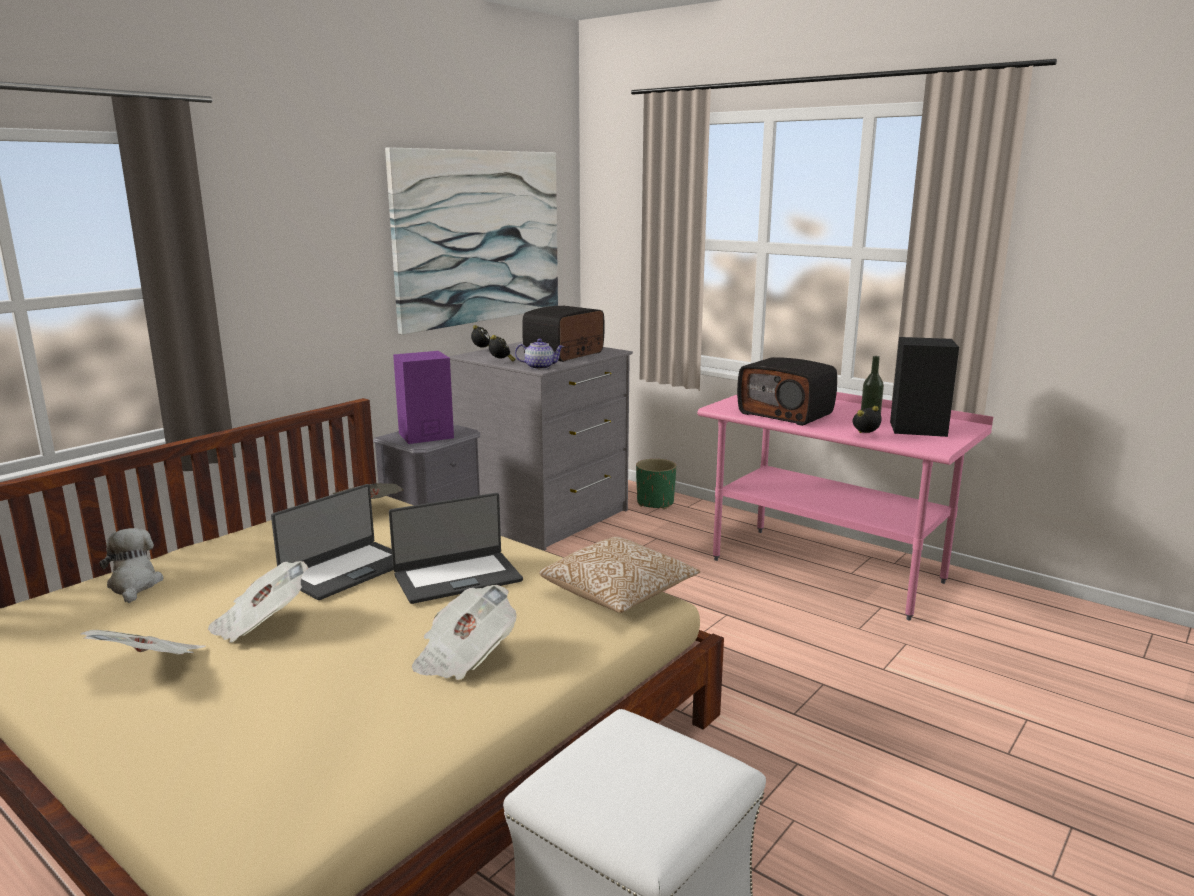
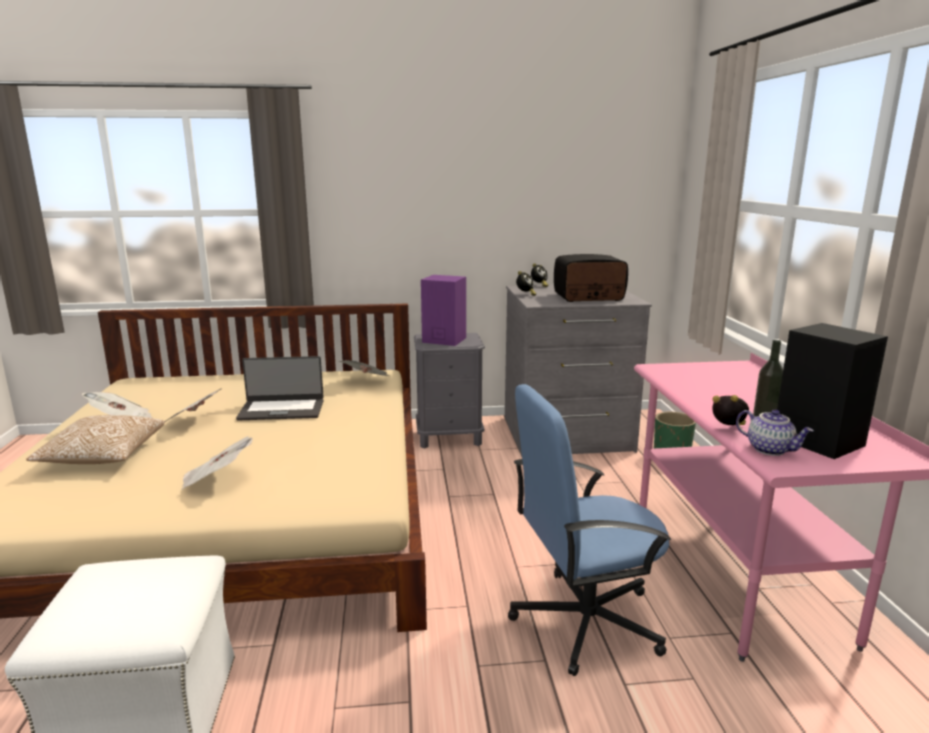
camera: 45 degrees right, 0 degrees up
plush toy [99,528,163,603] -> none
picture [385,147,558,335] -> none
laptop [389,493,523,604] -> none
teapot [515,339,564,369] -> teapot moved to [736,409,814,456]
pillow [539,537,700,613] -> pillow moved to [26,415,165,464]
radio [737,357,837,426] -> none
none -> blue office chair [508,384,671,676]

